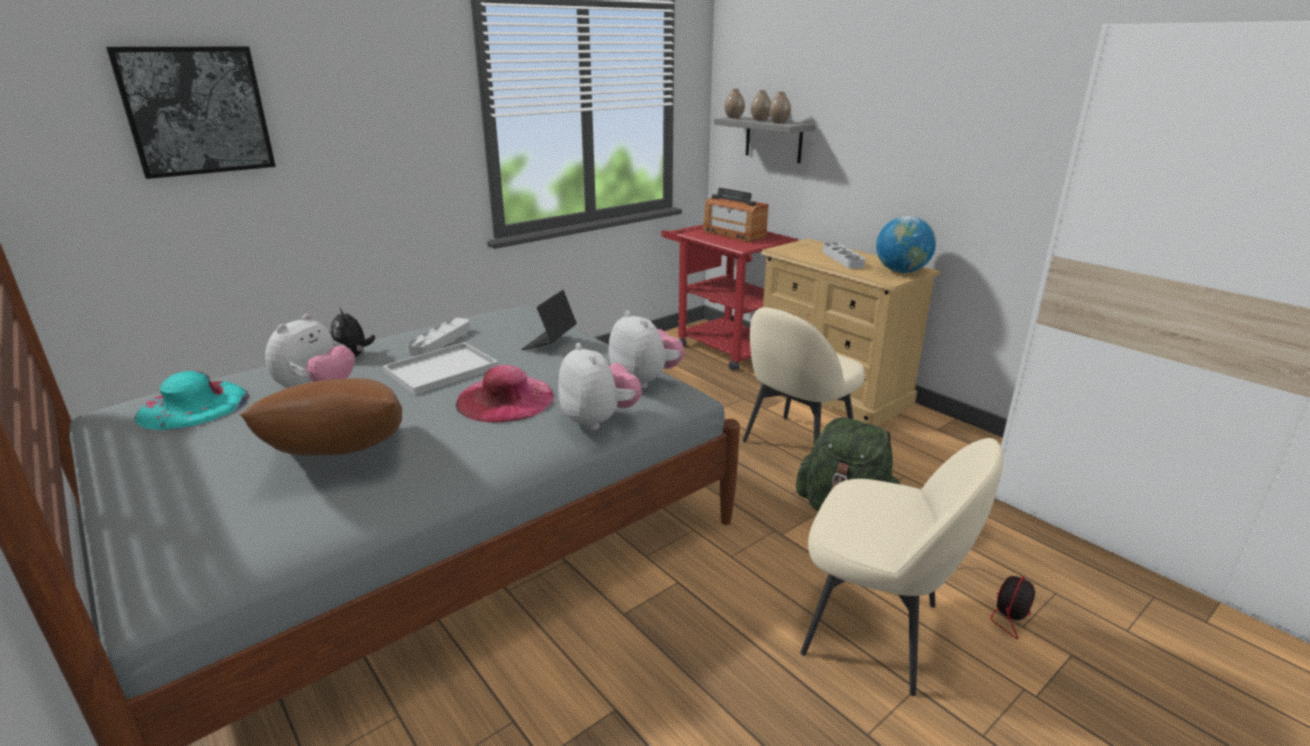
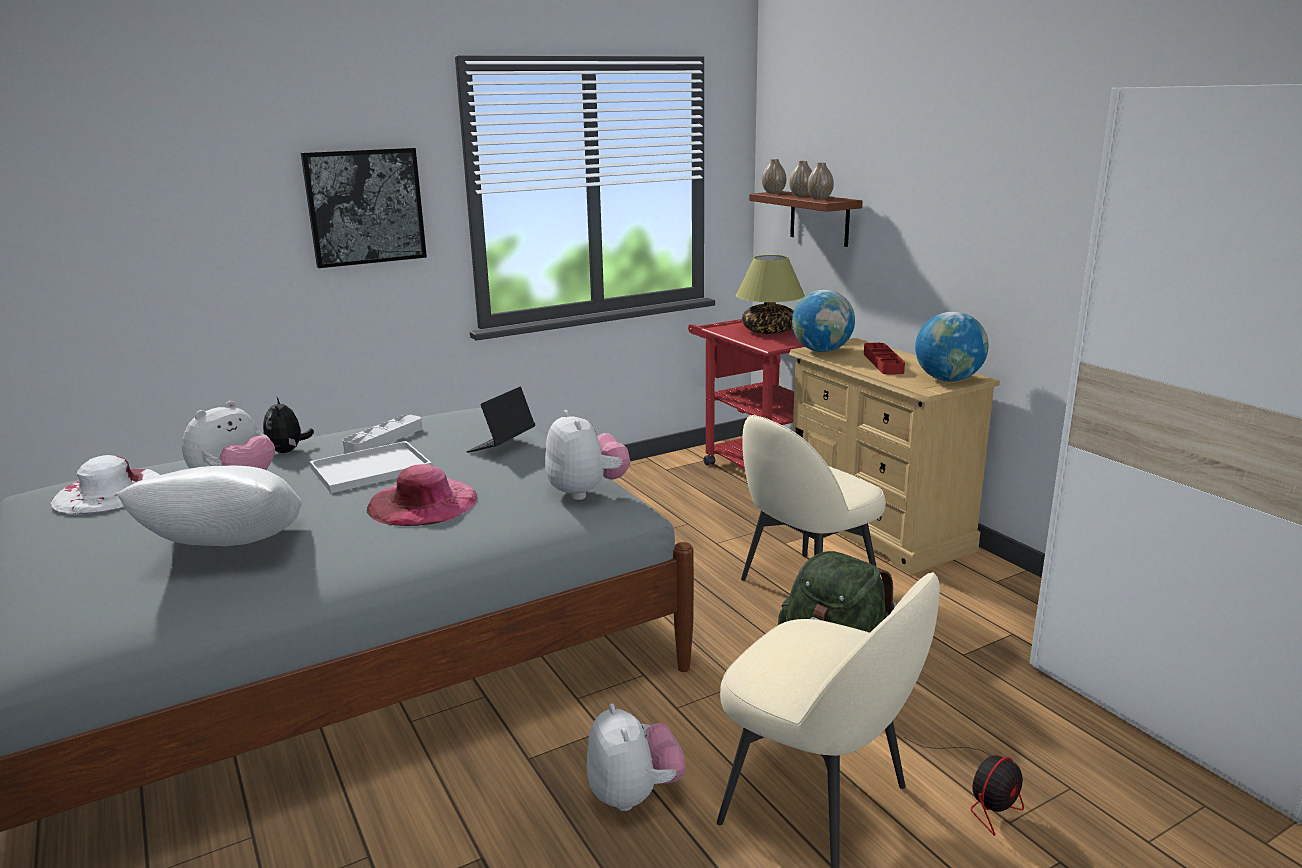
camera: 10 degrees right, 5 degrees down
picture [106,46,276,179] -> picture moved to [301,148,427,268]
turquoise hat [134,371,249,430] -> white hat [51,455,160,514]
brown pillow [239,378,402,455] -> white pillow [115,466,302,546]
plush toy [558,343,642,430] -> plush toy moved to [587,704,686,811]
radio [703,188,769,243] -> table lamp [736,255,805,334]
grey shelf [714,117,815,163] -> brown shelf [749,191,863,247]
grey tray [823,242,865,269] -> red tray [864,343,905,375]
none -> globe [792,290,855,352]

